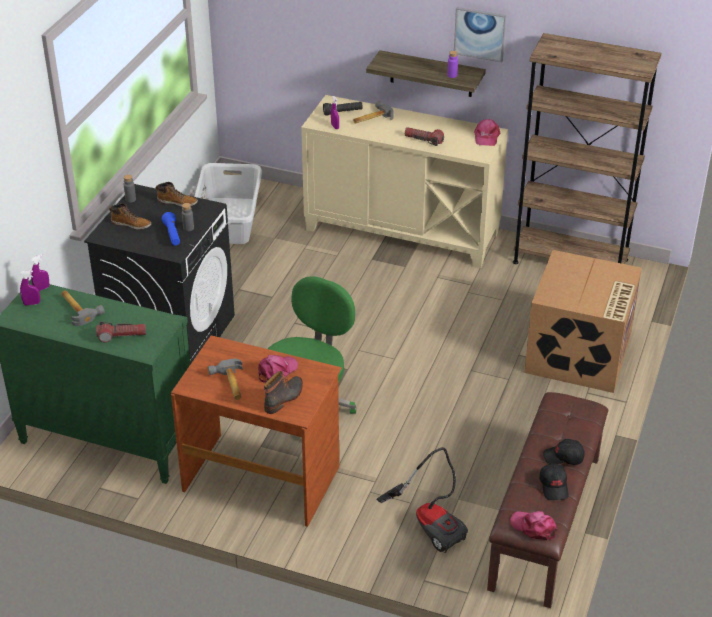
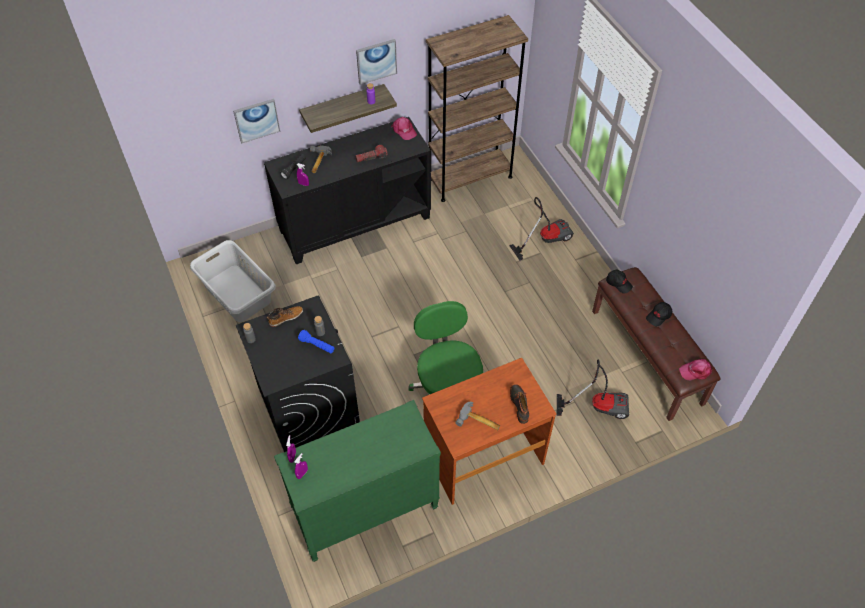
camera: 45 degrees left, 15 degrees up
hammer [61,291,105,326] -> none
flashlight [96,322,146,343] -> none
boot [109,203,151,230] -> none
pink cap [258,355,298,383] -> none
beige cabinet [301,95,508,268] -> black cabinet [264,117,431,264]
cardboard box [524,250,642,393] -> vacuum cleaner [509,197,574,261]
black cap [539,463,569,500] -> black cap moved to [606,269,633,293]
none -> picture [233,99,280,144]

